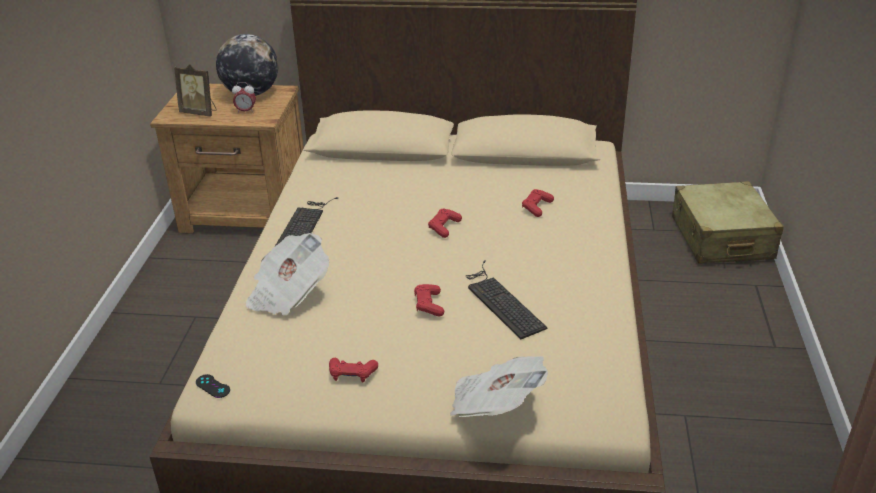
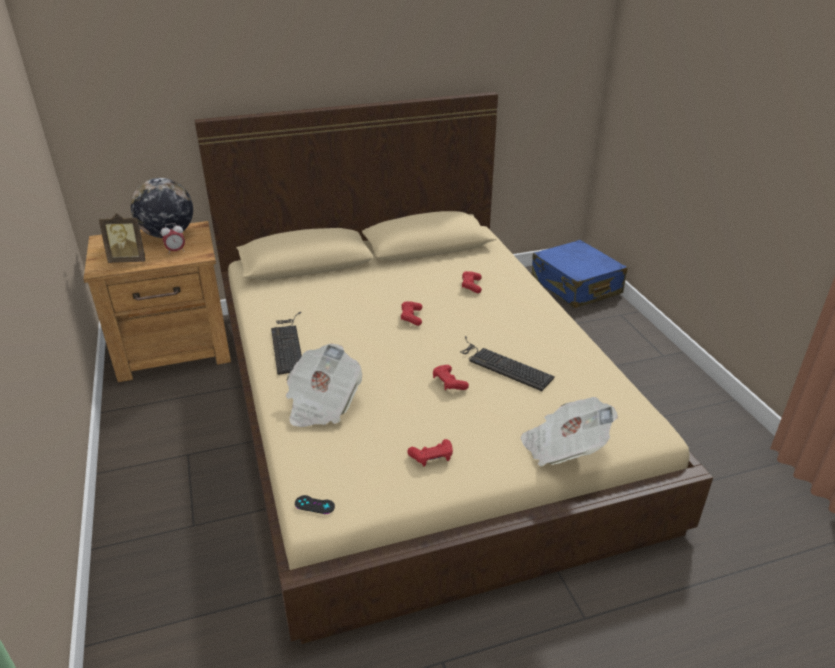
camera: 25 degrees left, 0 degrees up
beige suitcase [672,181,784,264] -> blue suitcase [532,240,628,308]

